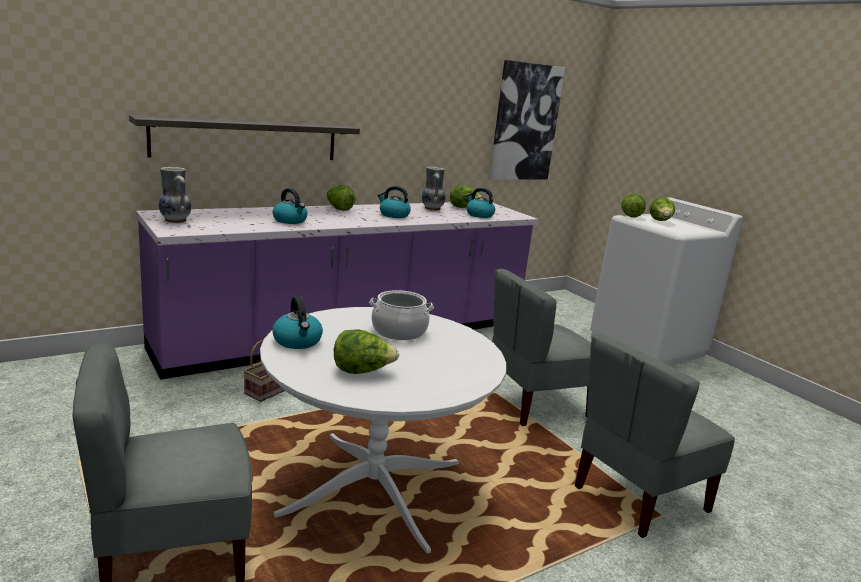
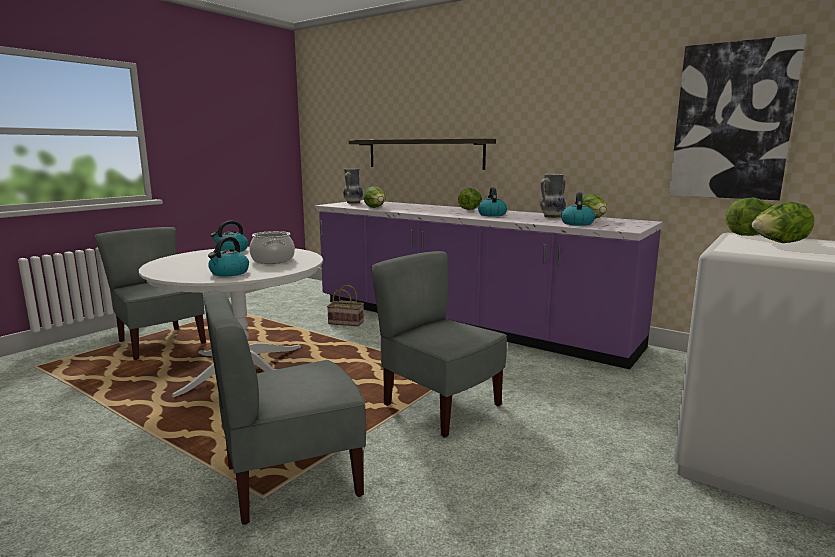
camera: 70 degrees right, 5 degrees down
kettle [273,188,308,224] -> kettle moved to [208,237,249,276]
lettuce [334,329,399,374] -> lettuce moved to [364,186,386,208]
grey chair [575,333,735,538] -> grey chair turned 60 degrees counterclockwise [203,290,366,525]

